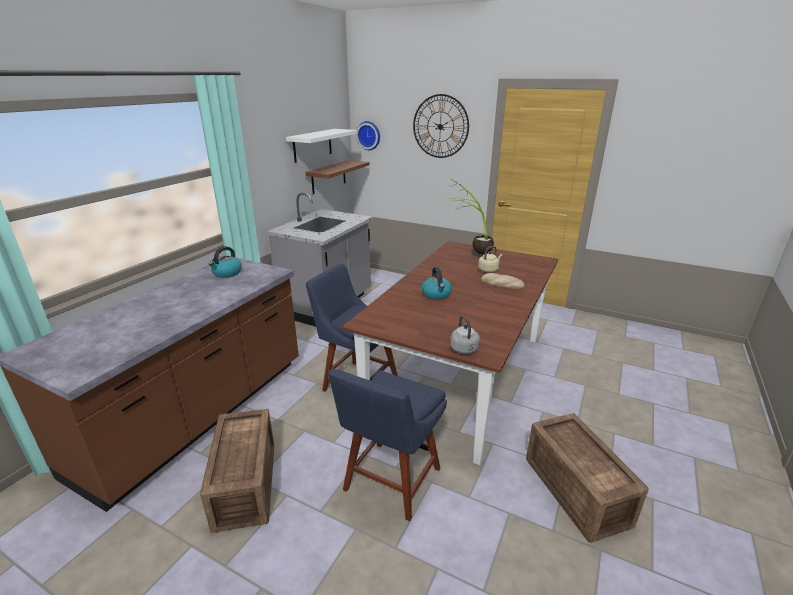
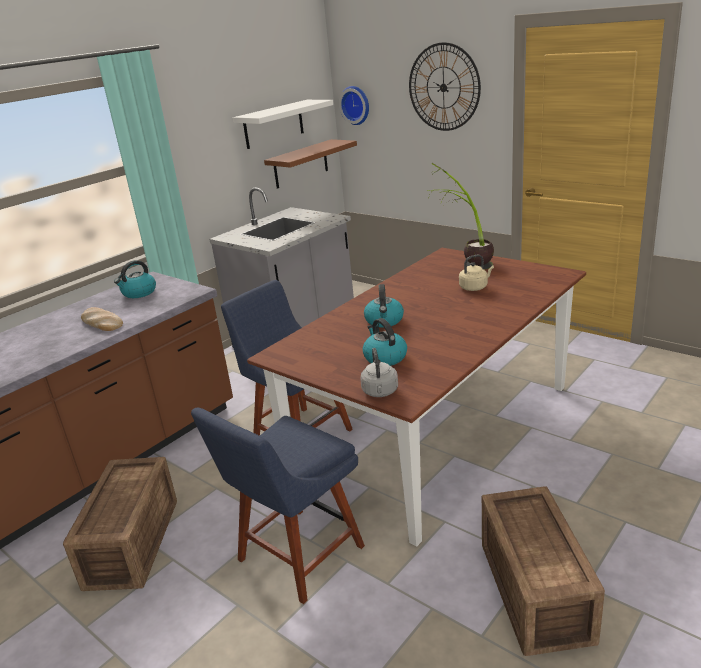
camera: 15 degrees right, 0 degrees up
bread [481,273,525,290] -> bread moved to [81,307,123,331]
none -> kettle [363,318,407,366]

